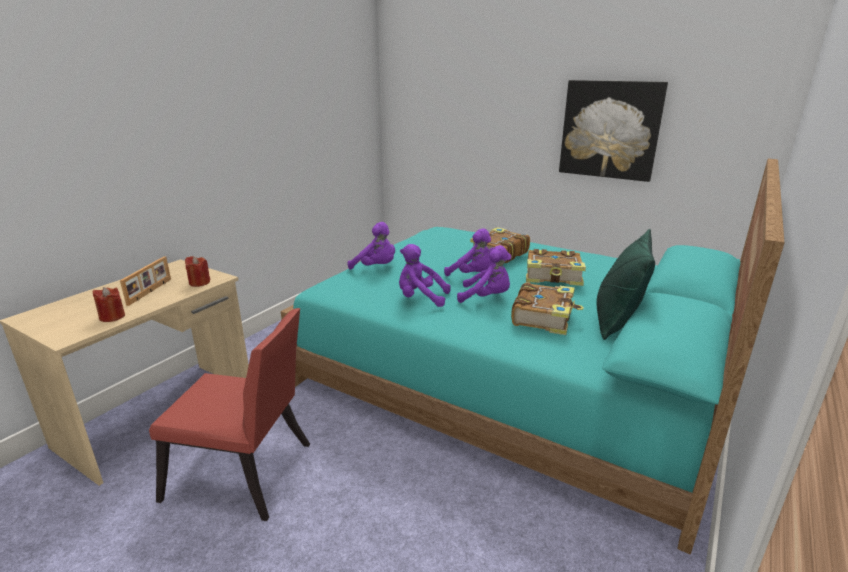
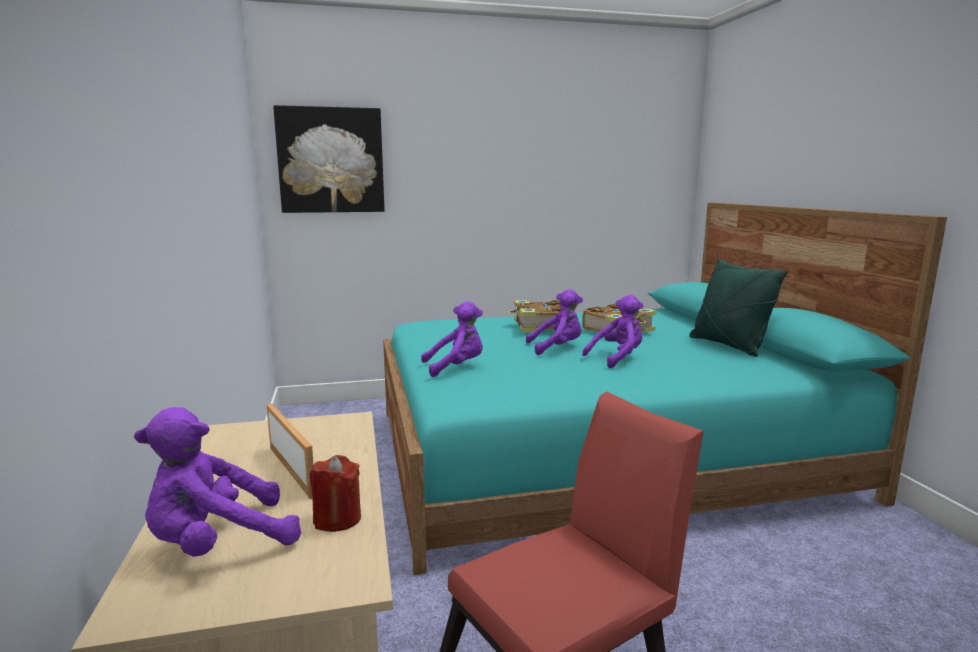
camera: 45 degrees left, 10 degrees down
red candle [185,256,210,287] -> none
purple plush toy [399,244,451,307] -> purple plush toy moved to [134,407,301,557]
book [511,282,584,335] -> none
picture [559,80,668,182] -> picture moved to [273,105,385,213]

